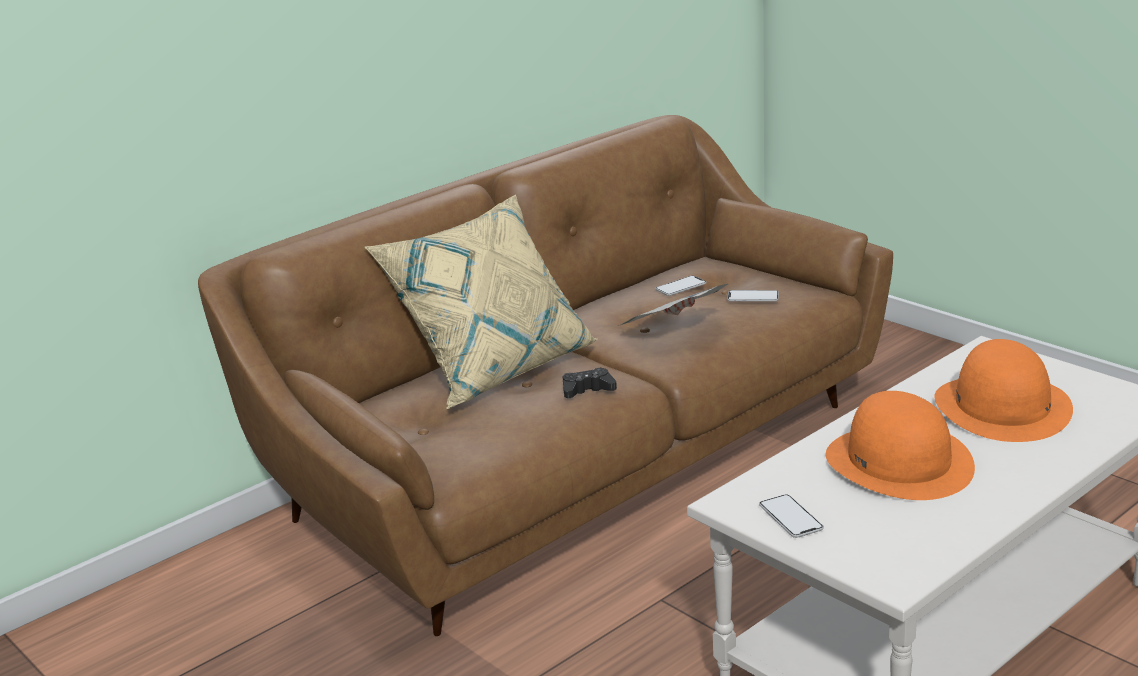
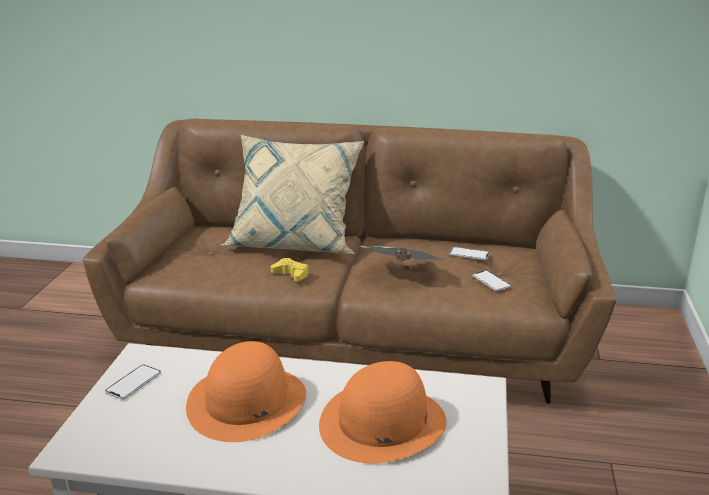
camera: 50 degrees right, 0 degrees up
black game controller [563,367,617,398] -> yellow game controller [271,258,309,281]

